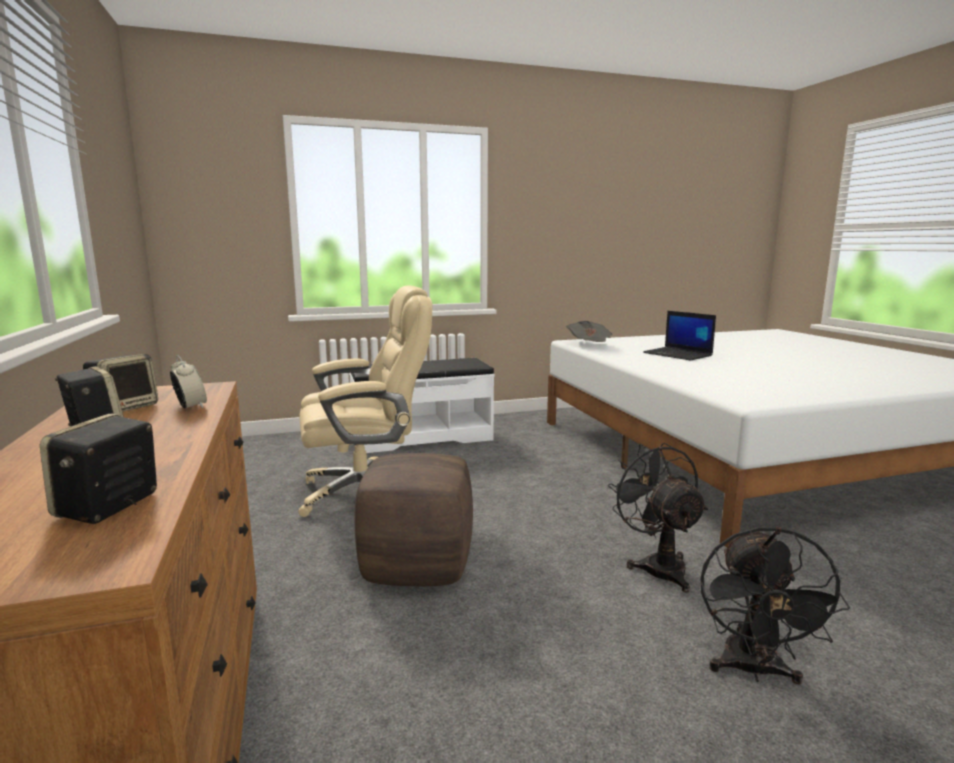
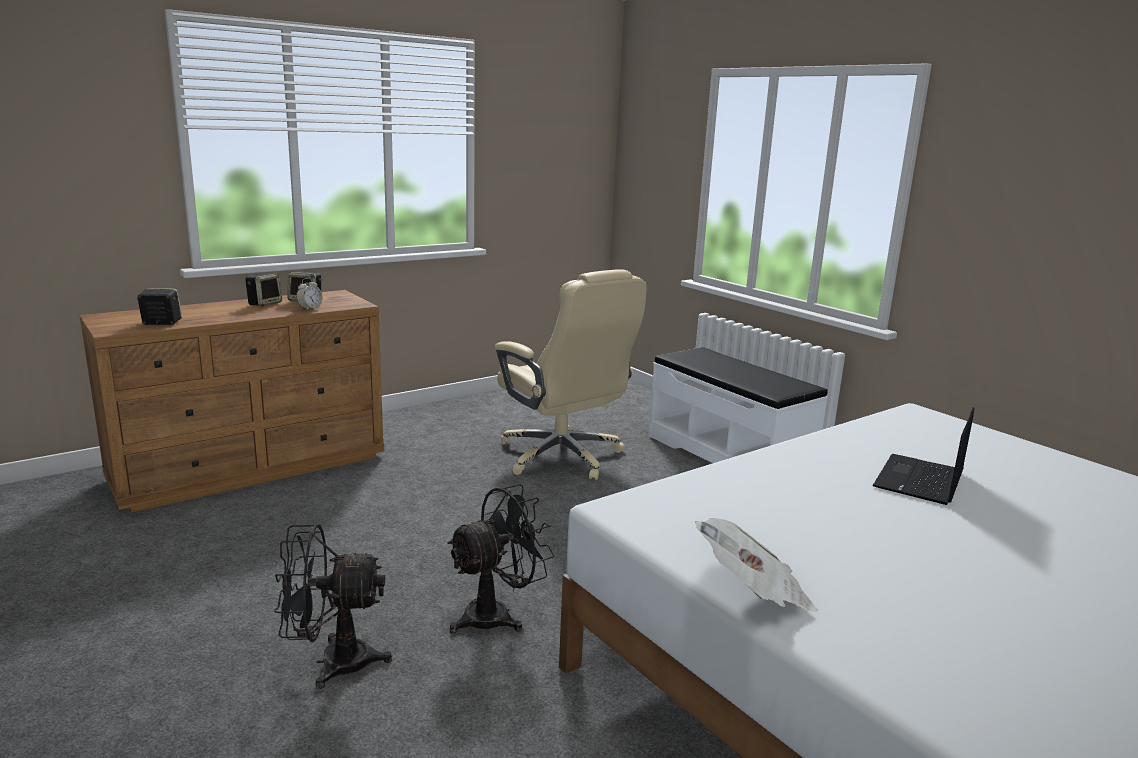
camera: 70 degrees right, 5 degrees up
brown ottoman [354,453,473,586] -> none
newspaper [566,321,612,342] -> newspaper moved to [695,518,818,612]

